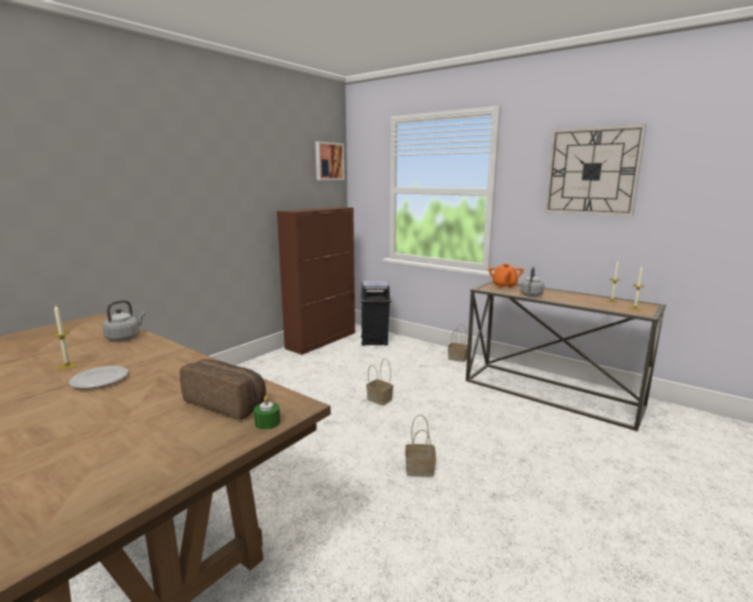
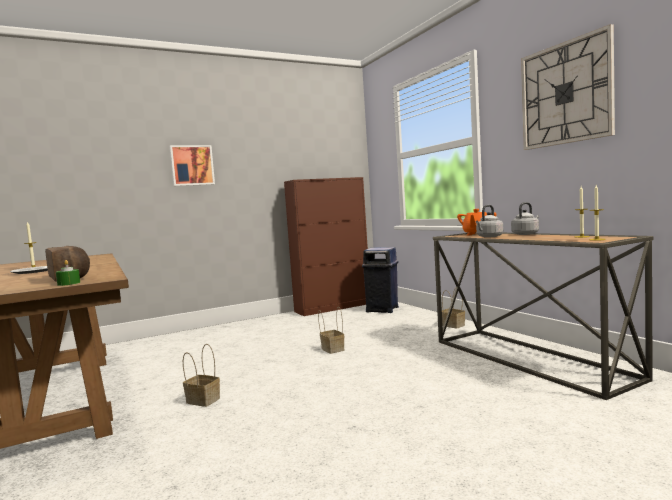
camera: 25 degrees right, 10 degrees down
grey kettle [103,300,146,341] -> grey kettle moved to [511,202,539,235]
picture [315,141,344,180] -> picture moved to [170,145,215,186]
basket [405,415,436,477] -> basket moved to [183,344,220,407]

